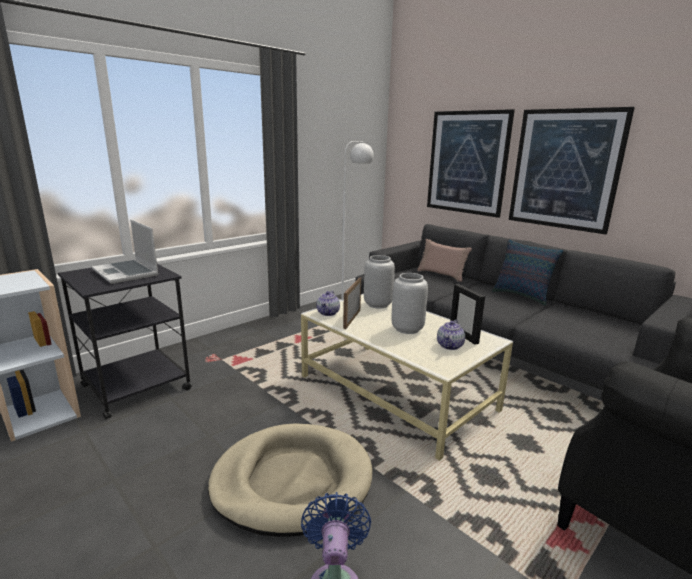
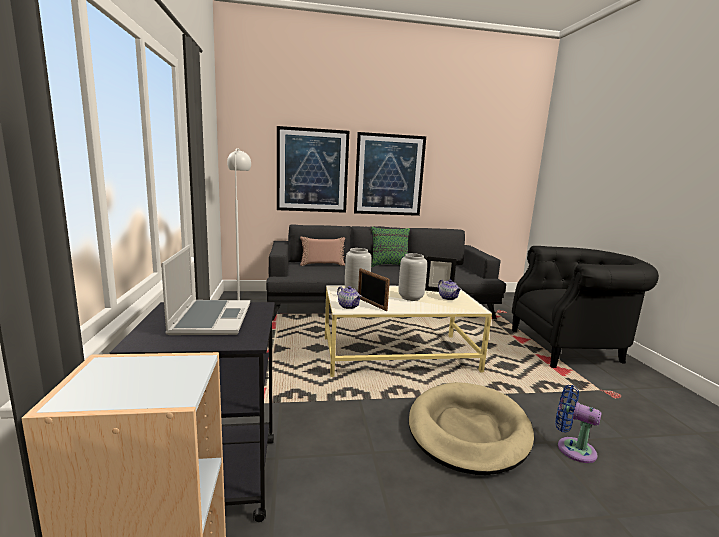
camera: 55 degrees left, 5 degrees down
laptop [92,219,159,284] -> laptop turned 90 degrees counterclockwise [161,244,250,335]
blue pillow [492,239,563,306] -> green pillow [371,227,410,267]

